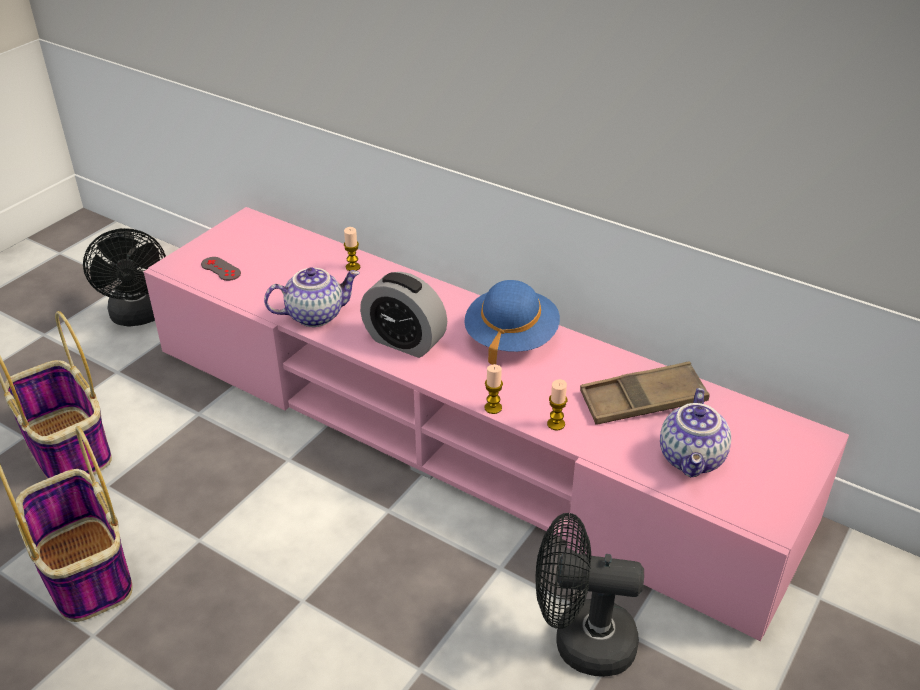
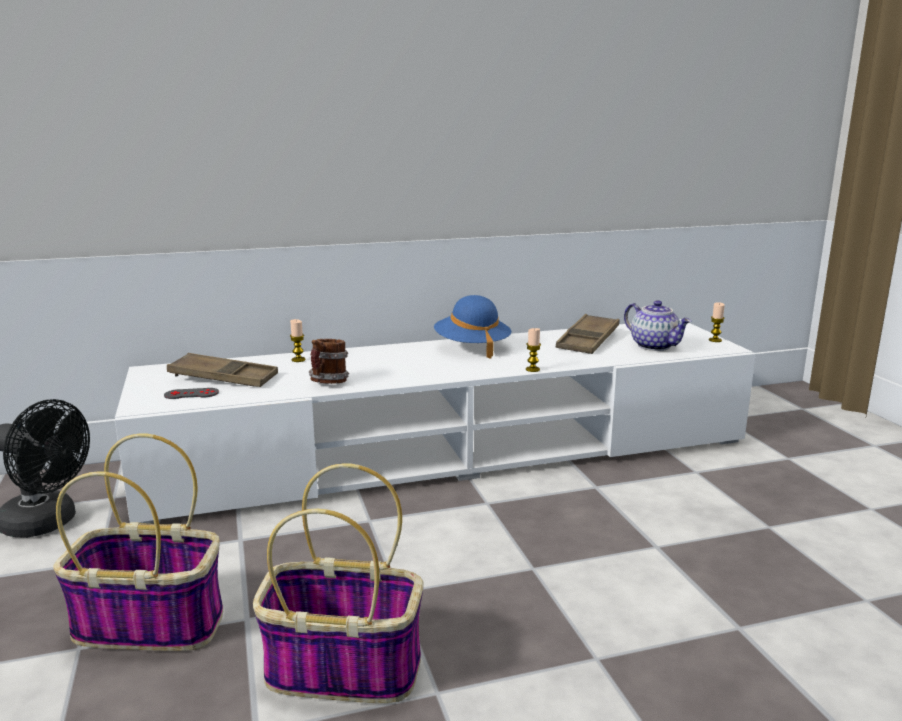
camera: 50 degrees left, 20 degrees down
pink tv stand [144,207,849,641] -> white tv stand [115,319,756,524]
teapot [264,267,360,327] -> mug [309,339,349,384]
alarm clock [360,272,447,358] -> none
black fan [535,513,644,677] -> none
candle [547,379,567,430] -> candle moved to [709,302,725,342]
none -> brown tray [167,353,278,387]

